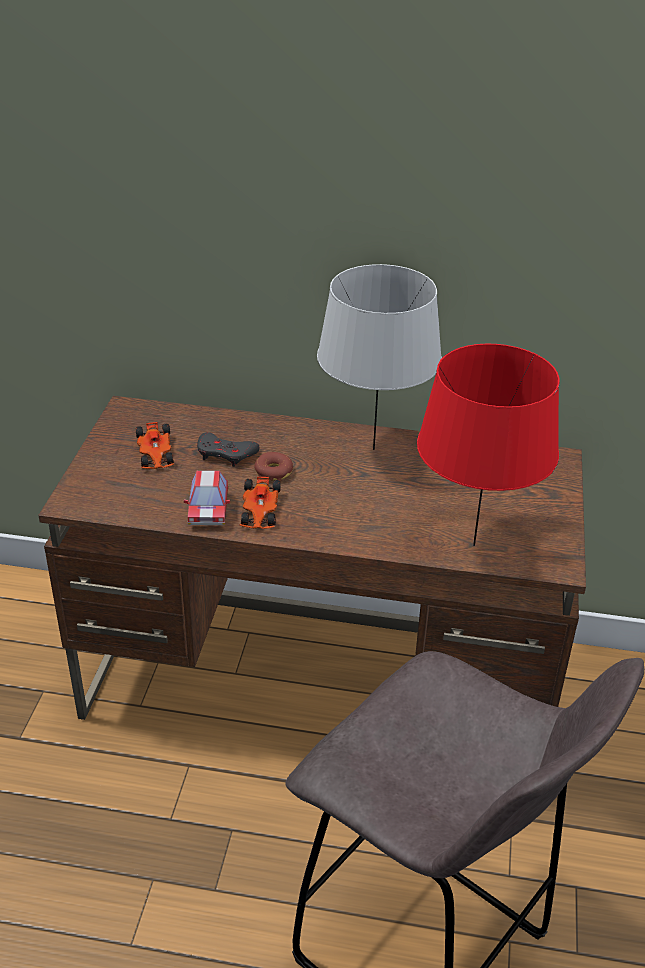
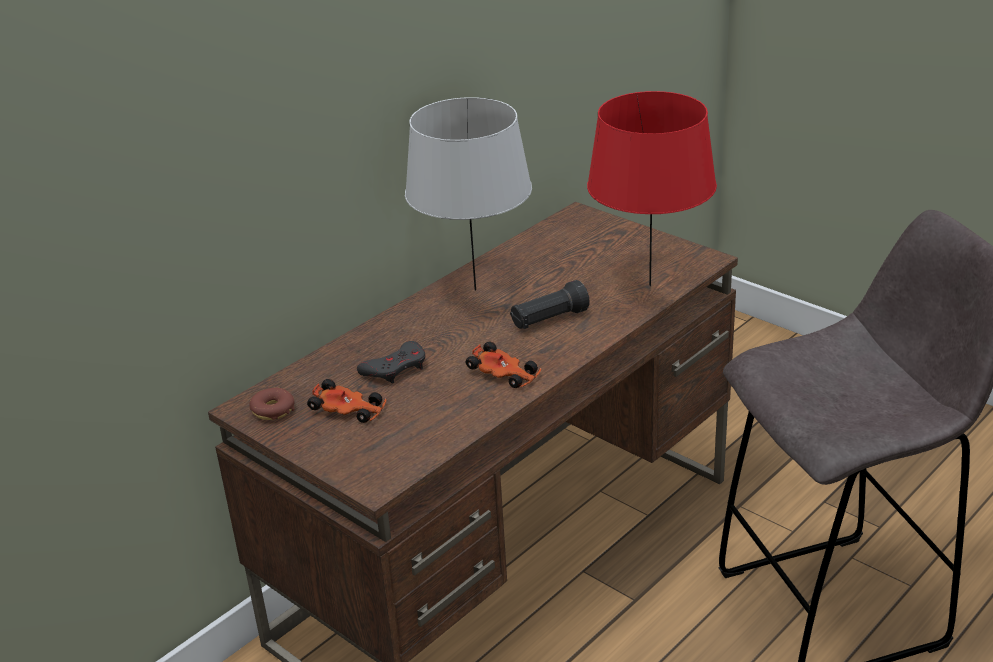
camera: 55 degrees left, 5 degrees down
toy car [184,471,230,525] -> none
donut [254,452,293,482] -> donut moved to [249,388,295,420]
none -> black flashlight [510,280,590,329]

